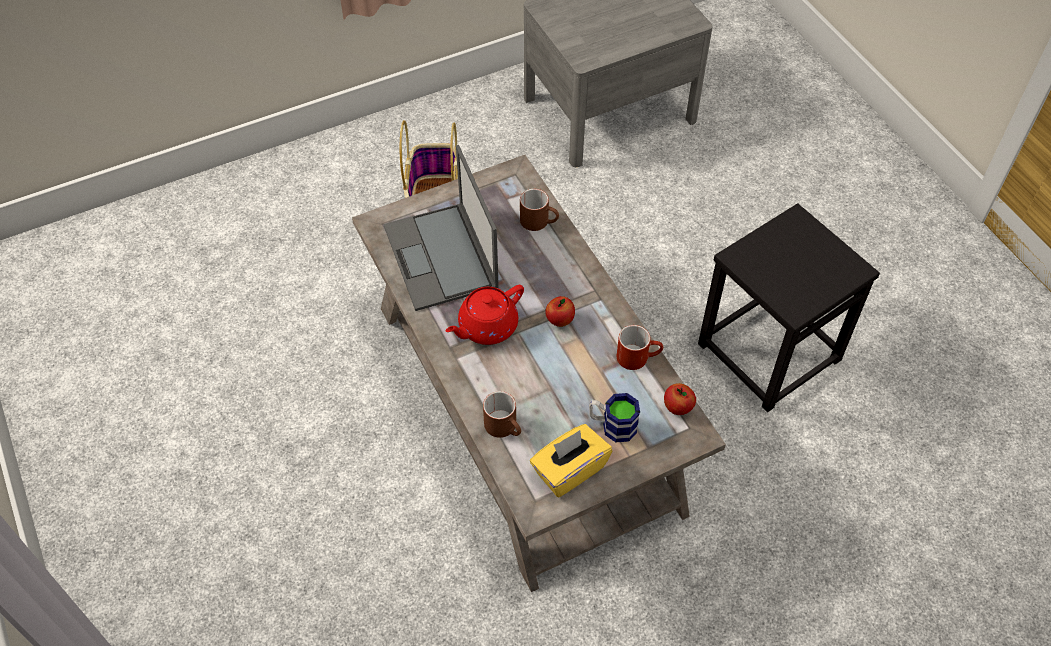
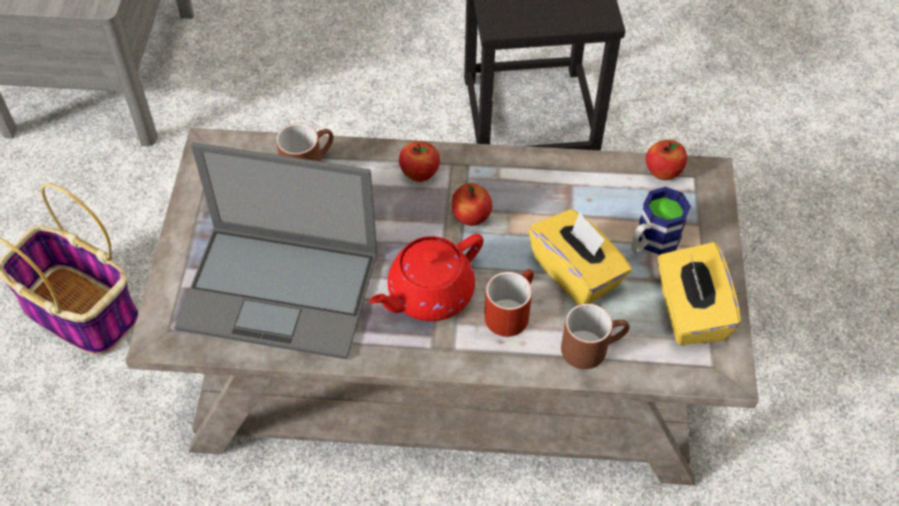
camera: 60 degrees left, 0 degrees up
red teapot [446,285,524,345] -> red teapot turned 60 degrees clockwise [369,234,484,321]
red mug [617,325,663,370] -> red mug moved to [484,269,534,337]
none -> apple [399,141,440,182]
none -> yellow tissue box [529,209,632,305]

